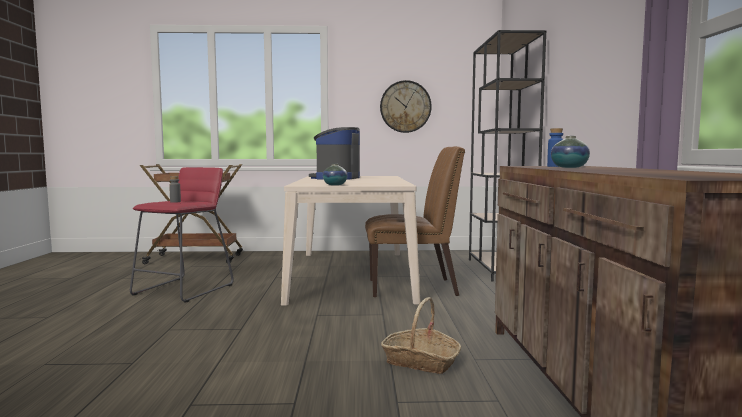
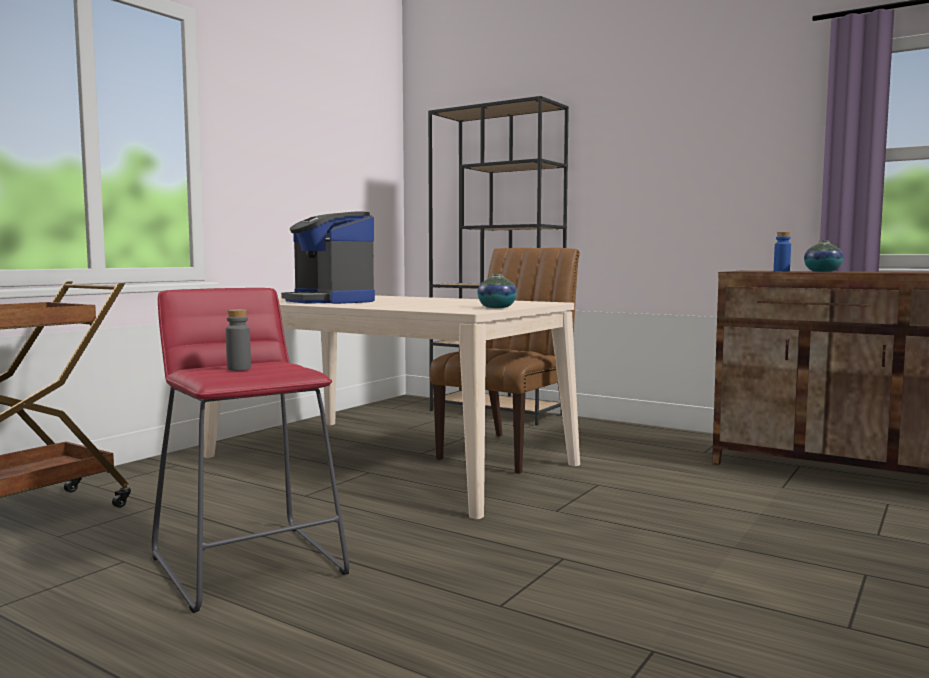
camera: 55 degrees left, 0 degrees up
wall clock [380,80,432,133] -> none
basket [381,297,461,374] -> none

